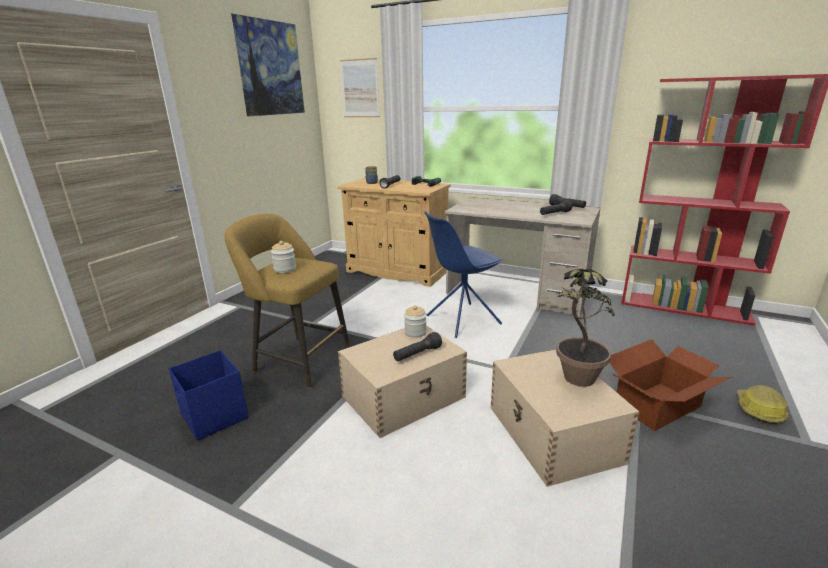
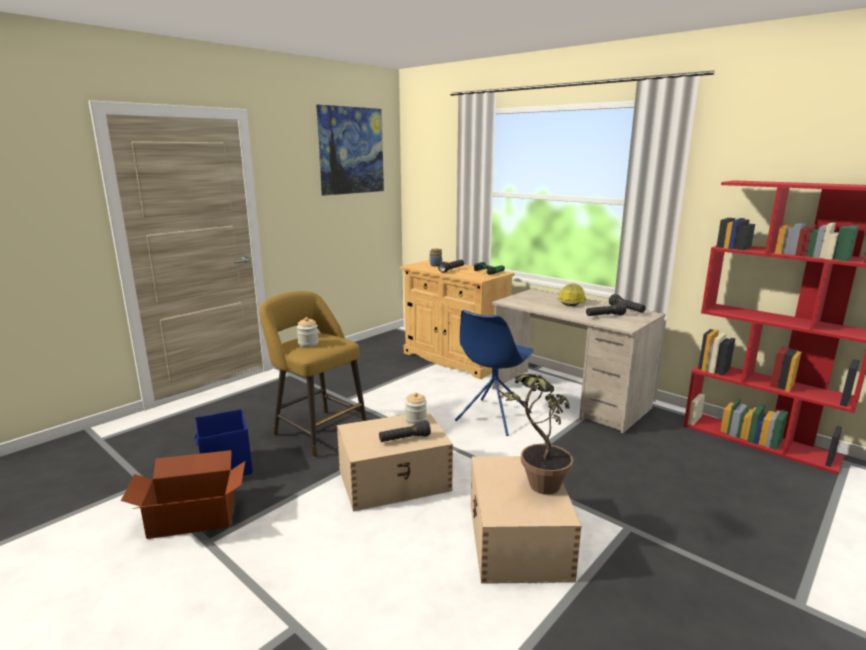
camera: 15 degrees right, 5 degrees down
picture [340,58,380,117] -> none
blue chair [424,212,504,338] -> blue chair turned 45 degrees counterclockwise [455,310,534,436]
cardboard box [609,339,732,431] -> cardboard box moved to [121,450,245,539]
hard hat [737,385,789,424] -> hard hat moved to [557,283,586,306]

